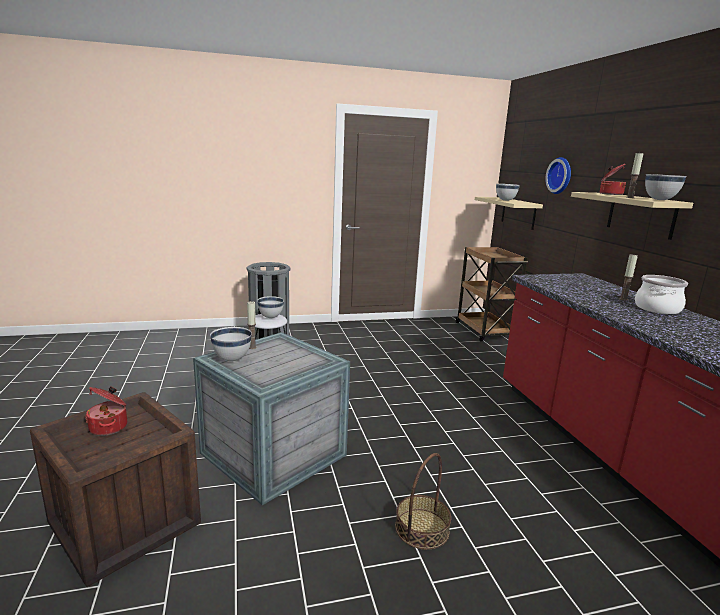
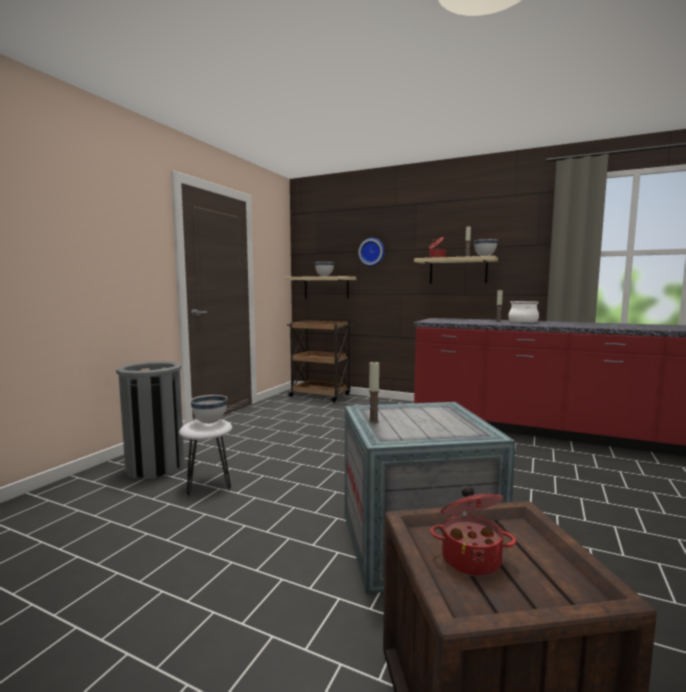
camera: 50 degrees left, 10 degrees down
white bowl [210,327,252,361] -> none
basket [395,453,451,550] -> none

